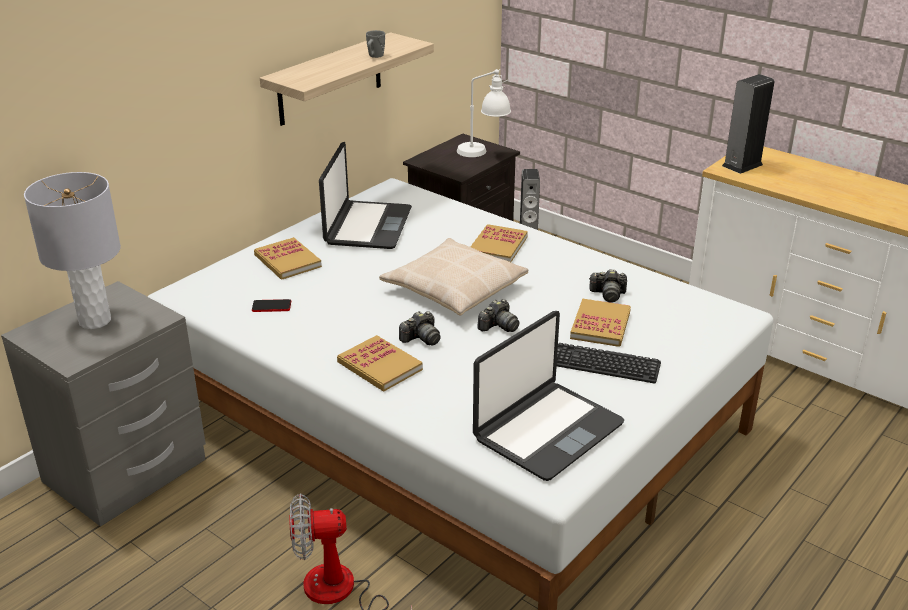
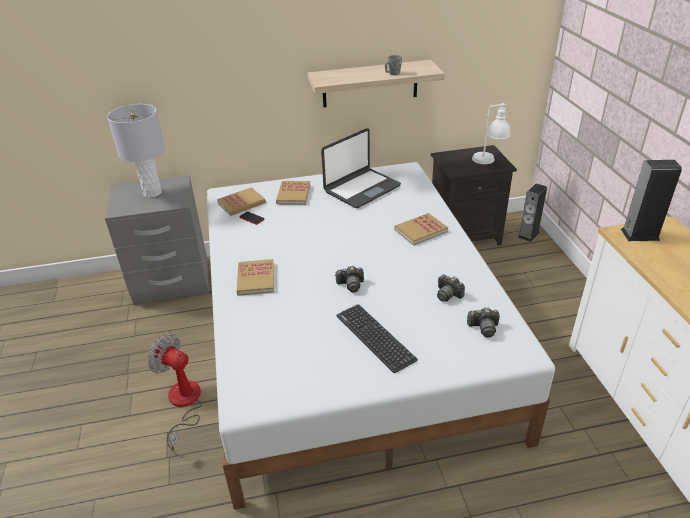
camera: 40 degrees right, 5 degrees up
beige pillow [379,238,528,315] -> none
camera [399,311,441,346] -> camera moved to [467,308,500,338]
laptop [473,311,624,481] -> none
book [570,298,631,347] -> book moved to [217,187,266,216]

